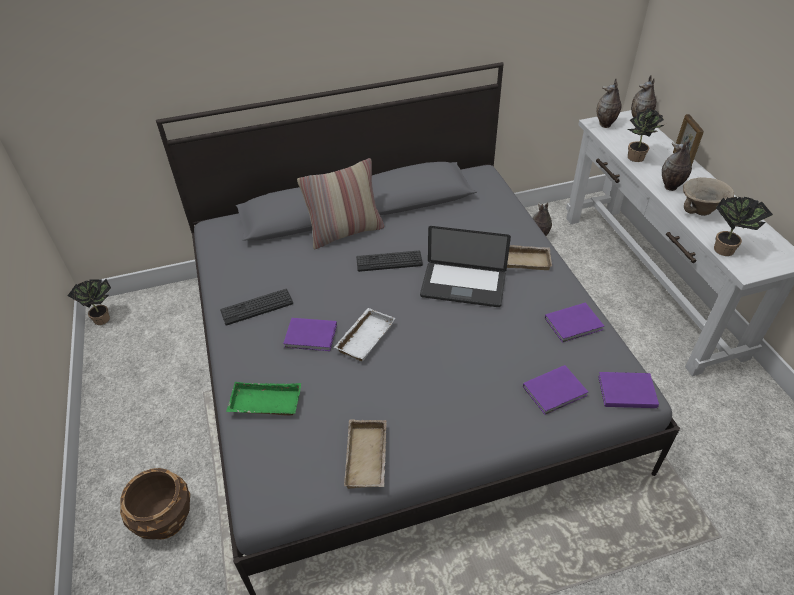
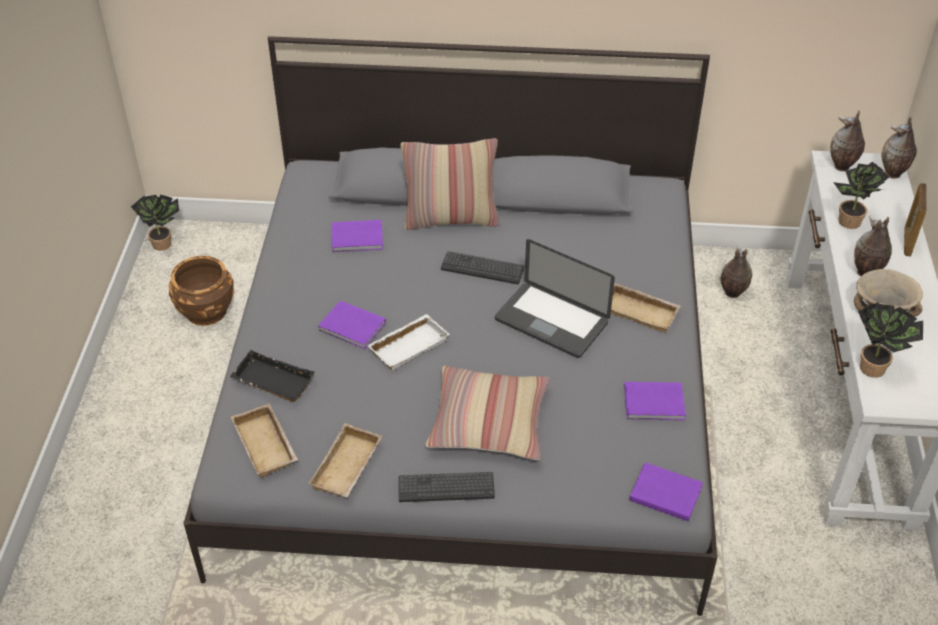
camera: 20 degrees right, 0 degrees up
brown planter [120,468,190,540] -> brown planter moved to [169,256,234,326]
keyboard [220,289,293,326] -> keyboard moved to [398,472,495,502]
green tray [226,382,301,416] -> black tray [229,350,315,402]
purple book [523,365,588,415] -> purple book moved to [332,220,383,252]
none -> beige tray [231,403,298,478]
none -> pillow [425,366,550,460]

